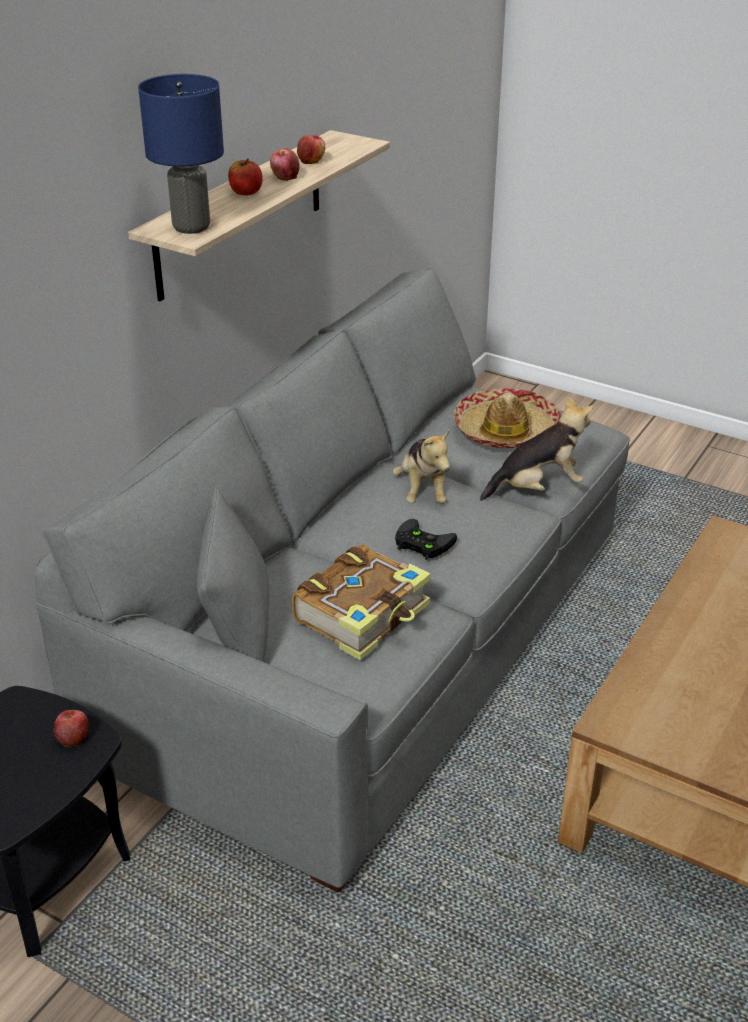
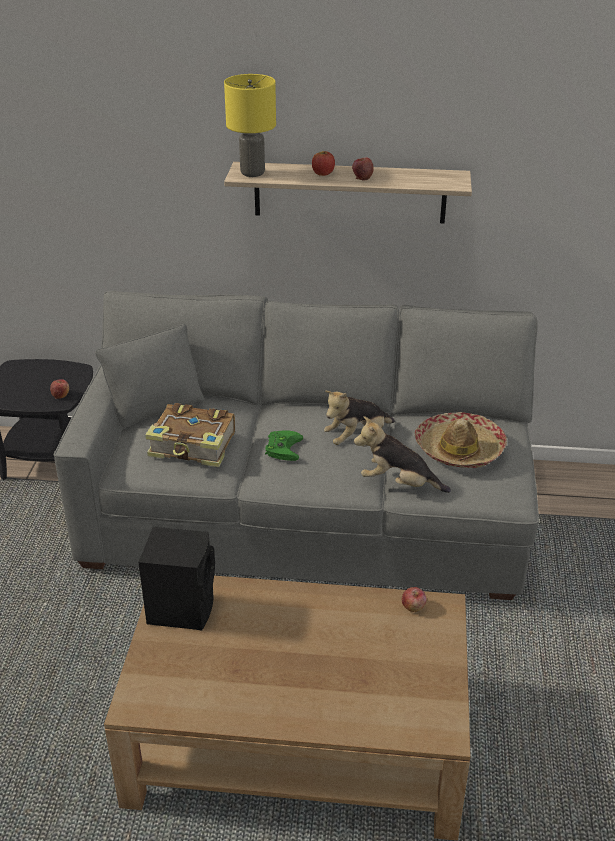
camera: 65 degrees right, 0 degrees up
blue table lamp [138,74,224,234] -> yellow table lamp [224,74,276,177]
apple [297,135,325,164] -> apple moved to [401,587,427,612]
black game controller [395,519,457,560] -> green game controller [265,430,303,461]
plush toy [480,396,593,501] -> plush toy turned 150 degrees clockwise [354,416,451,493]
none -> black speaker [138,527,215,630]

